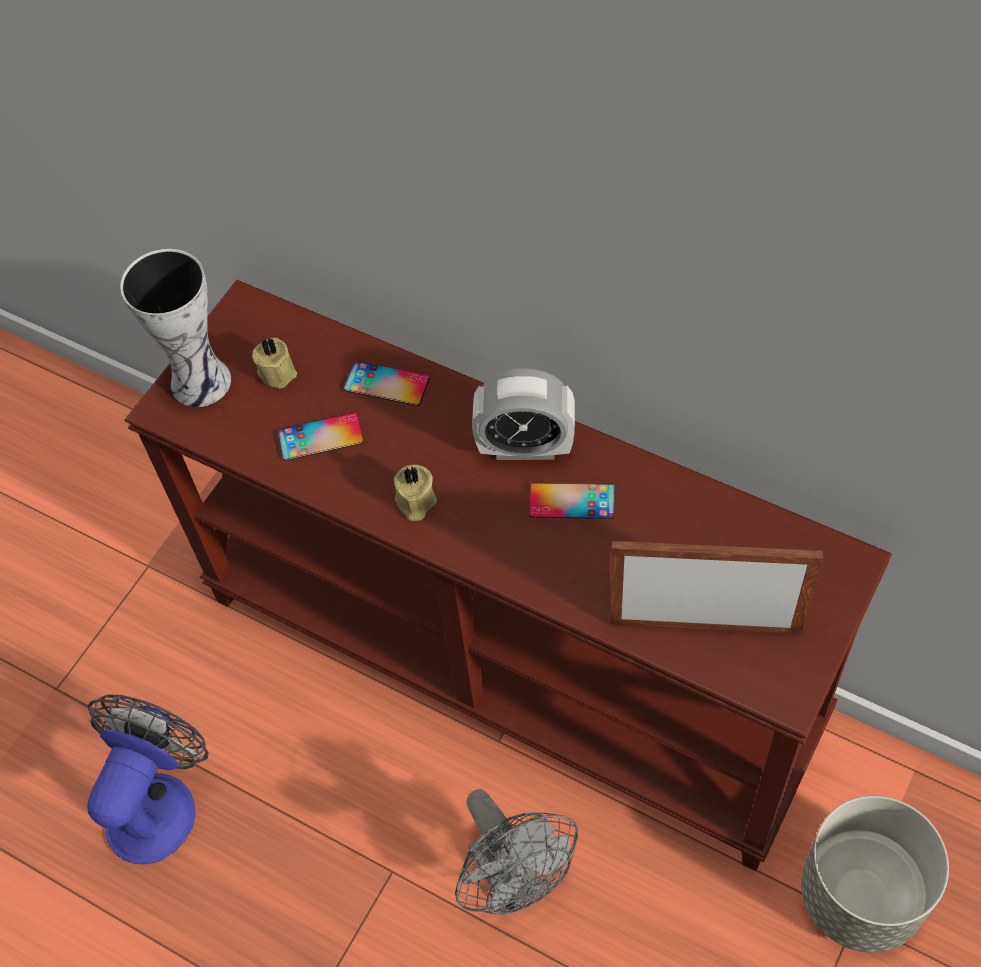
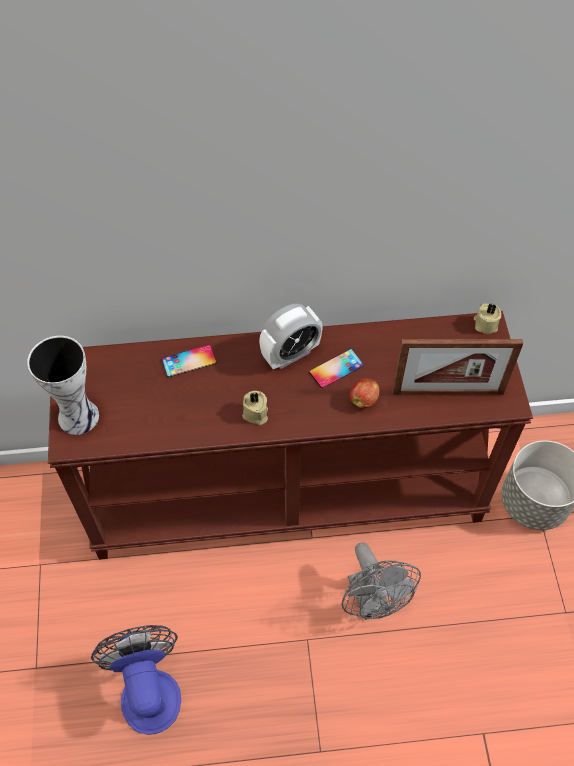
camera: 40 degrees left, 0 degrees up
beige candle [252,338,297,388] -> beige candle moved to [474,303,501,334]
phone [278,412,363,461] -> none
grey fan [455,789,578,915] -> grey fan turned 45 degrees clockwise [342,542,421,620]
picture frame [609,541,823,634] -> picture frame turned 150 degrees counterclockwise [393,339,523,395]
none -> apple [350,378,380,409]

